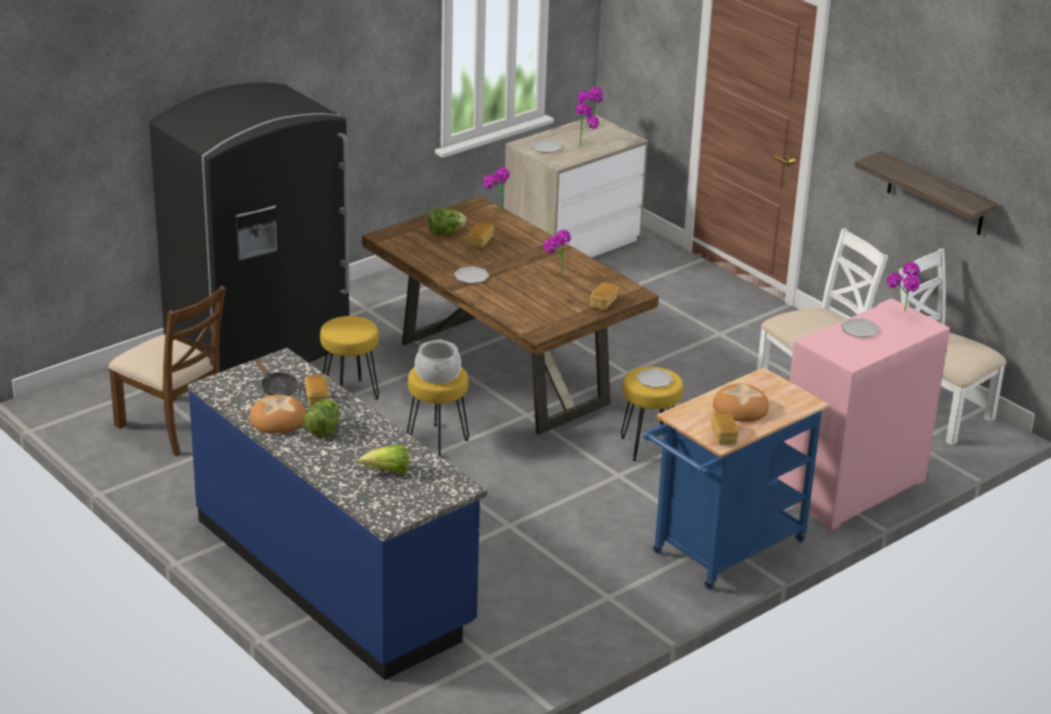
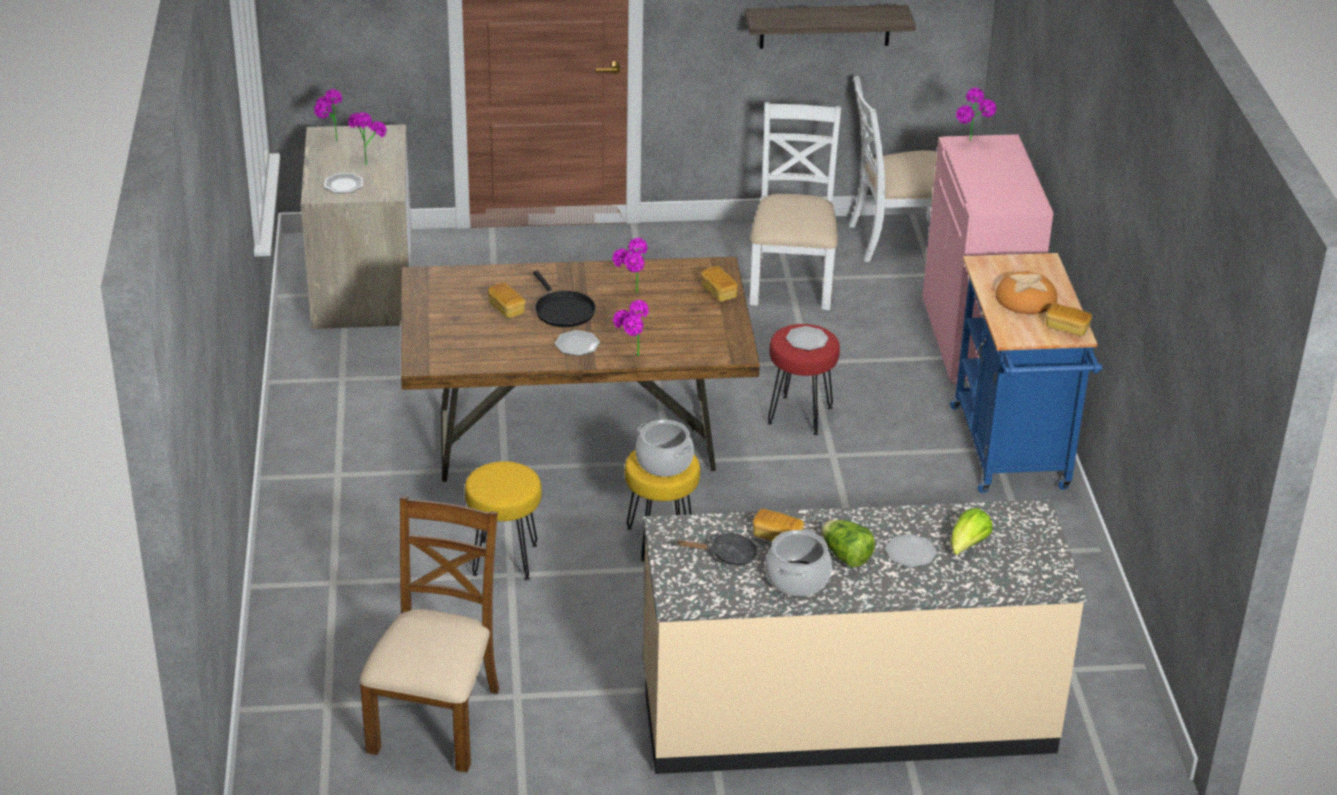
camera: 55 degrees left, 5 degrees up
brown chair [109,285,226,456] -> brown chair turned 60 degrees counterclockwise [359,496,499,773]
black fridge [149,83,350,372] -> none
blue counter [188,348,487,680] -> beige counter [643,500,1087,774]
bread [249,394,306,433] -> cooking pot [765,529,832,596]
lettuce [428,208,466,236] -> none
potted plant [483,167,510,212] -> potted plant moved to [613,300,649,357]
yellow stool [621,366,683,461] -> red stool [768,324,840,435]
plate [841,318,880,337] -> plate moved to [885,534,937,568]
none -> black frying pan [533,271,596,327]

